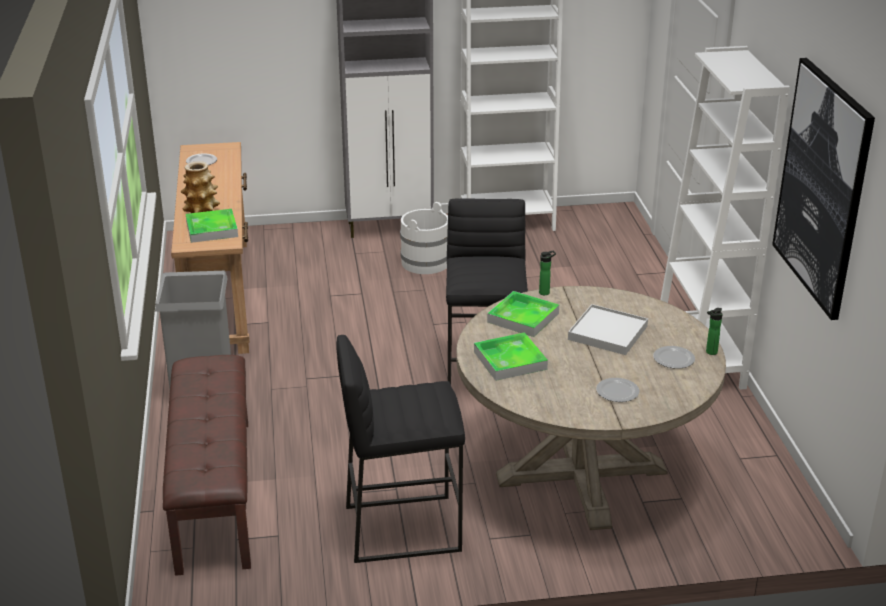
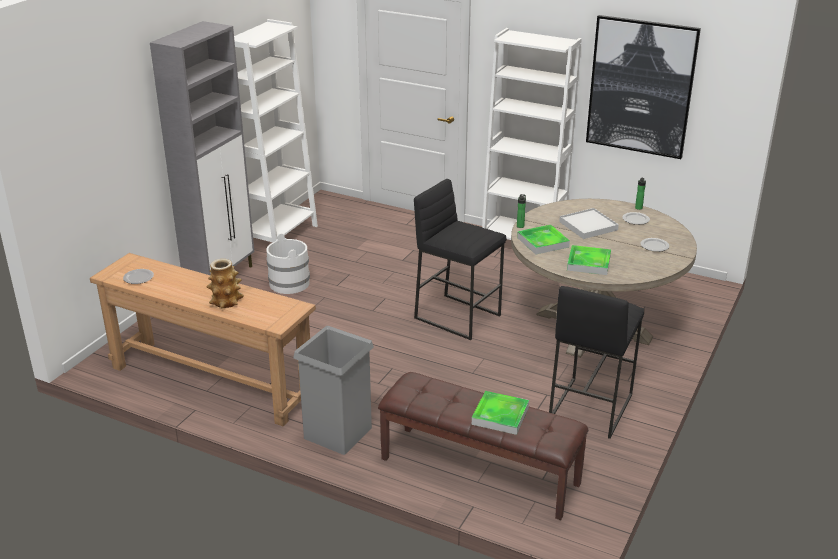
camera: 55 degrees left, 0 degrees up
tray [186,209,238,243] -> tray moved to [472,391,529,435]

